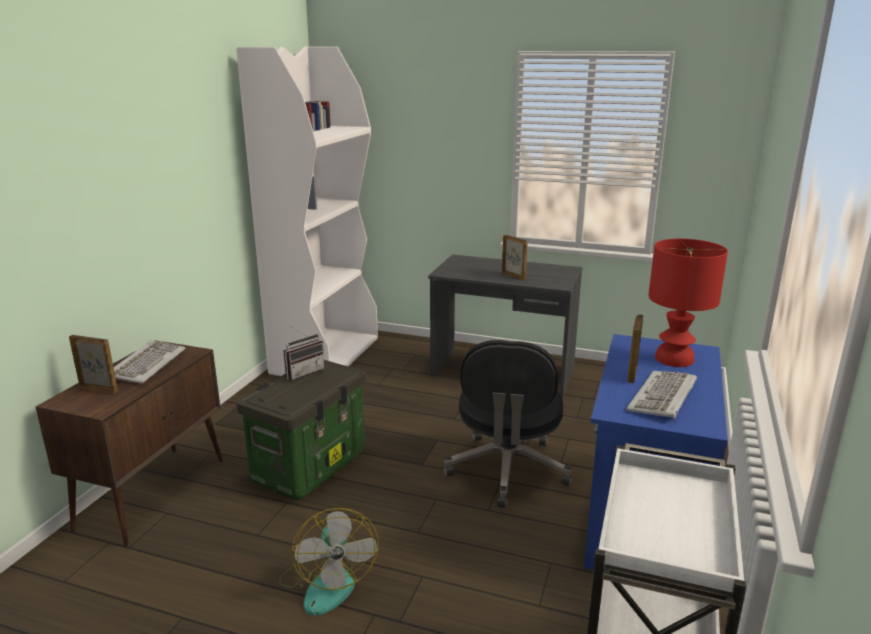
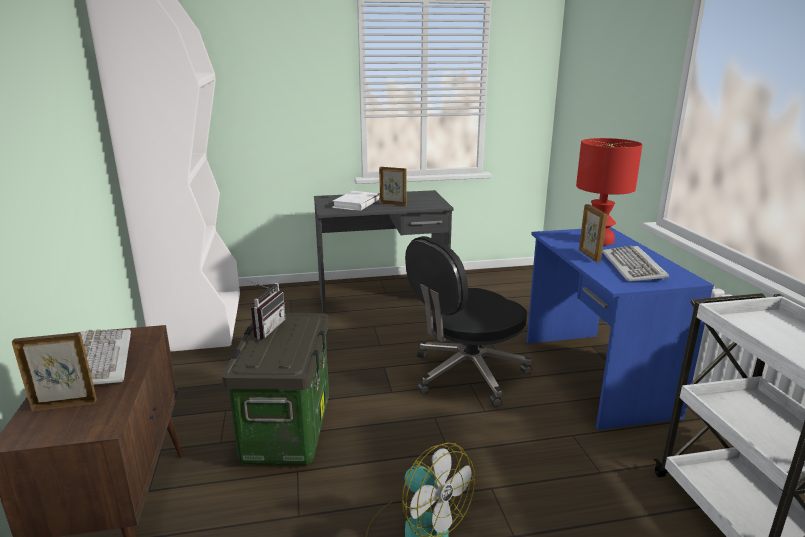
camera: 30 degrees left, 0 degrees up
black office chair [444,340,572,508] -> black office chair turned 75 degrees clockwise [405,236,532,407]
none -> white book [332,191,379,211]

